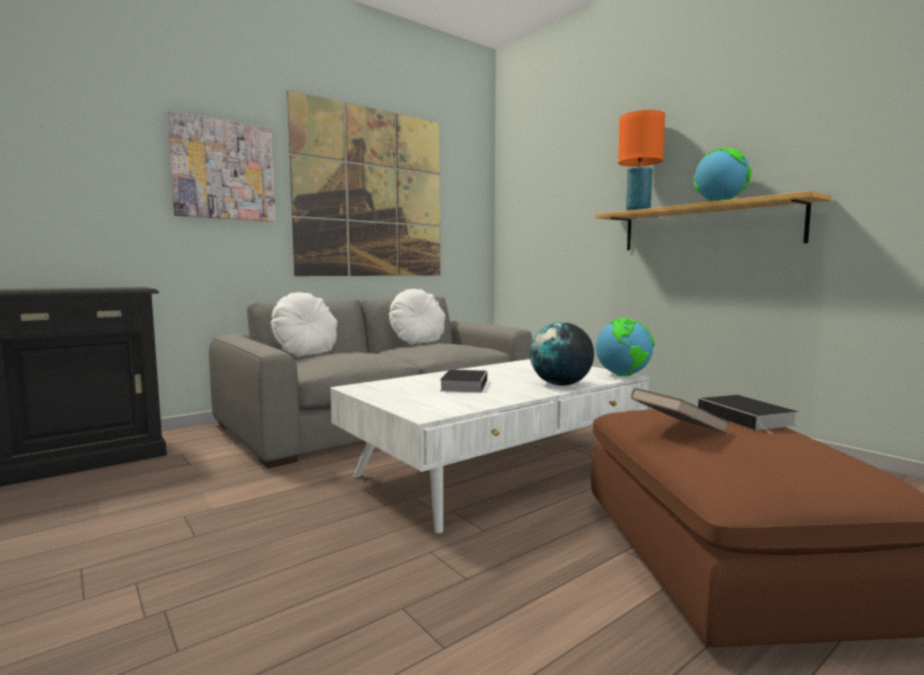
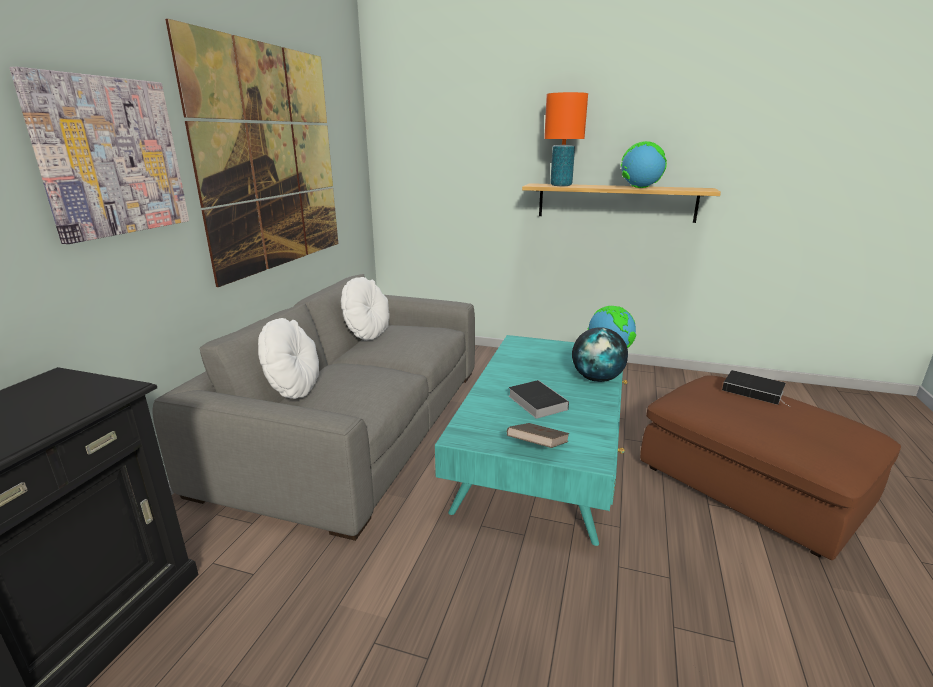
camera: 35 degrees left, 15 degrees up
white coffee table [331,359,649,533] -> turquoise coffee table [435,335,627,546]
brown book [631,388,729,433] -> brown book moved to [507,423,570,448]

